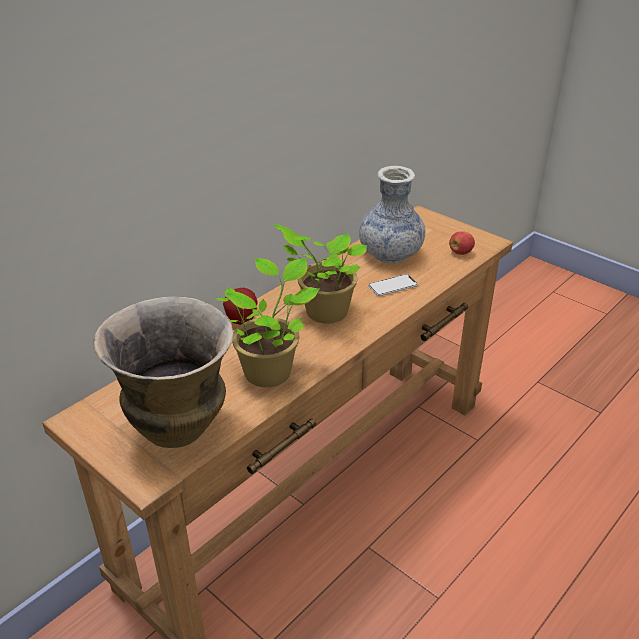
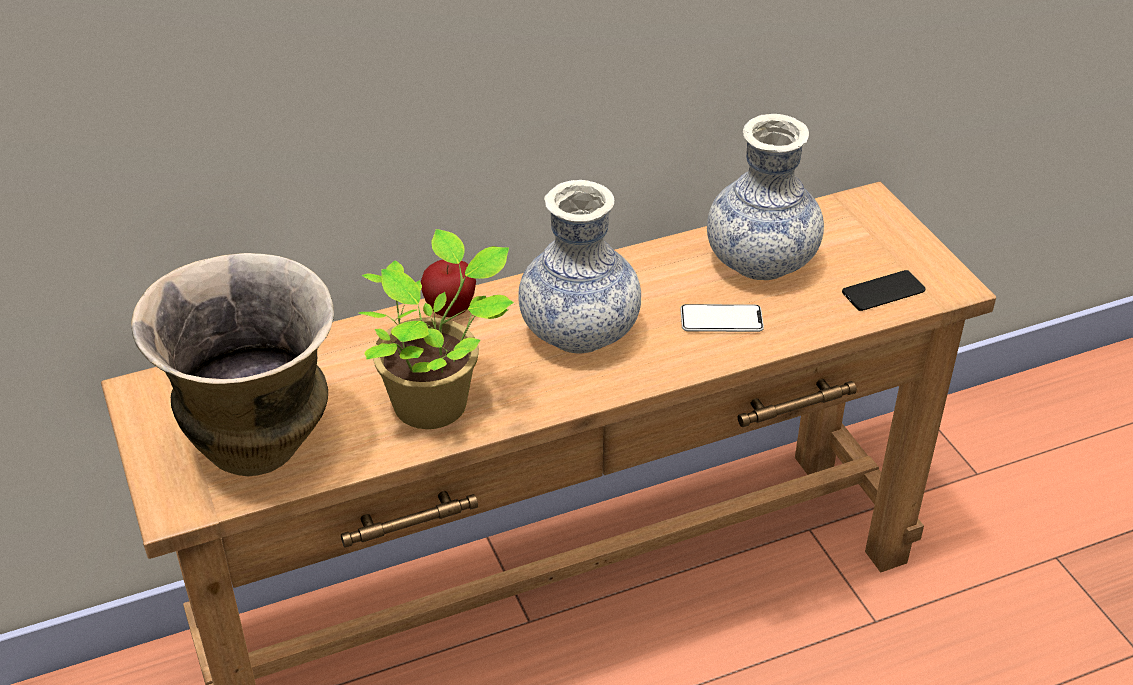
camera: 25 degrees right, 5 degrees up
potted plant [273,224,367,323] -> vase [518,180,641,353]
apple [449,231,475,255] -> phone [842,270,926,311]

